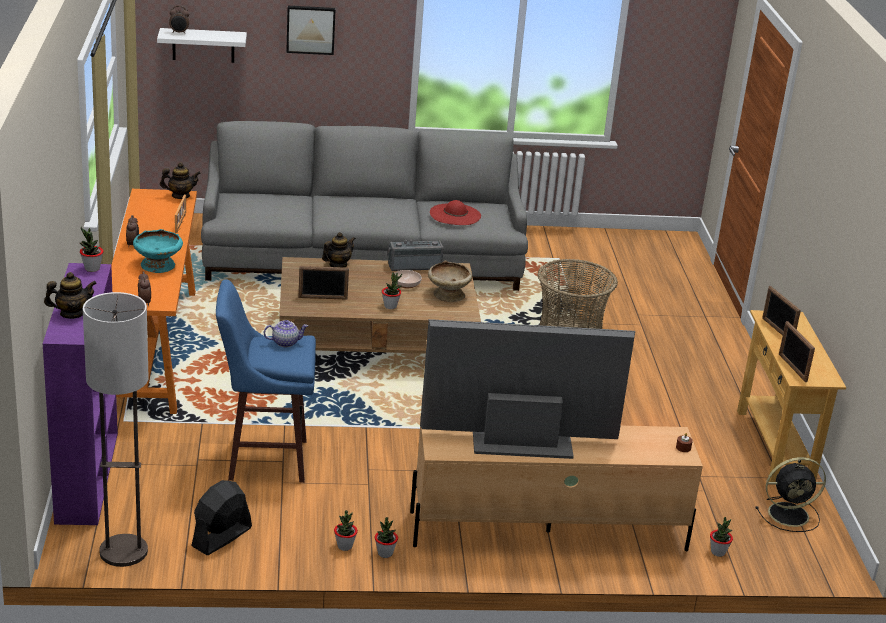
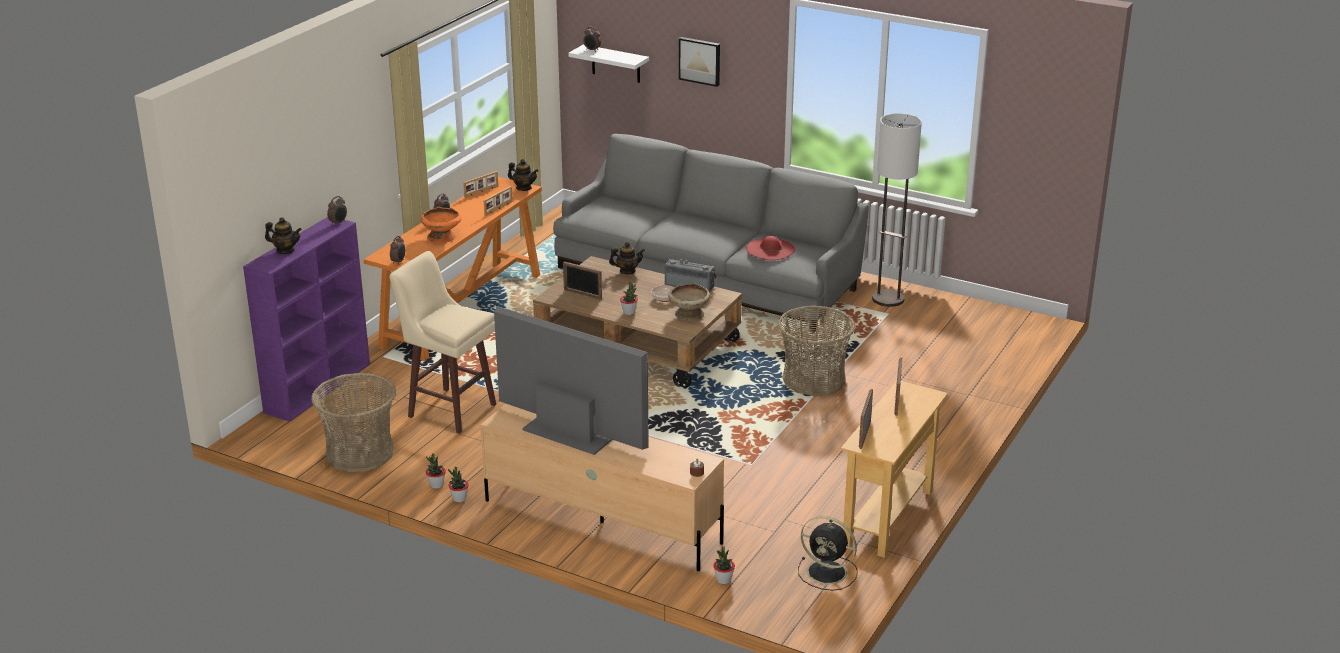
camera: 35 degrees right, 0 degrees up
potted plant [80,227,103,272] -> alarm clock [327,196,347,226]
floor lamp [83,292,148,567] -> floor lamp moved to [872,113,922,307]
turquoise bowl [133,229,183,273] -> orange bowl [421,207,462,243]
black fan [191,480,252,555] -> basket [311,373,396,472]
blue stool [216,279,316,483] -> beige stool [389,251,496,434]
teapot [264,320,308,347] -> none
none -> picture frame [463,171,498,198]

